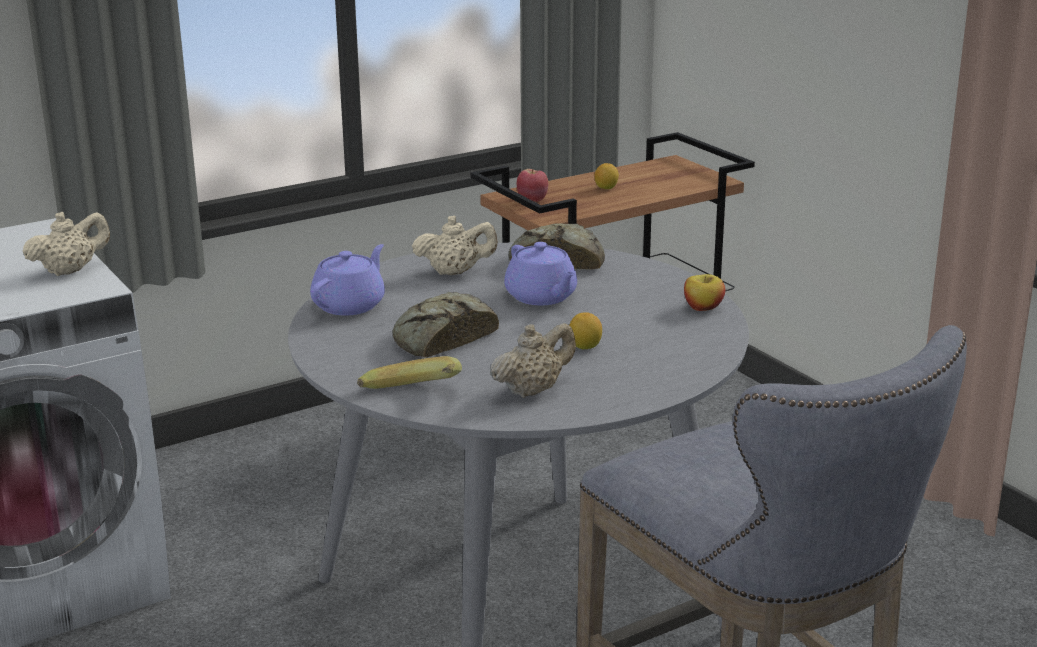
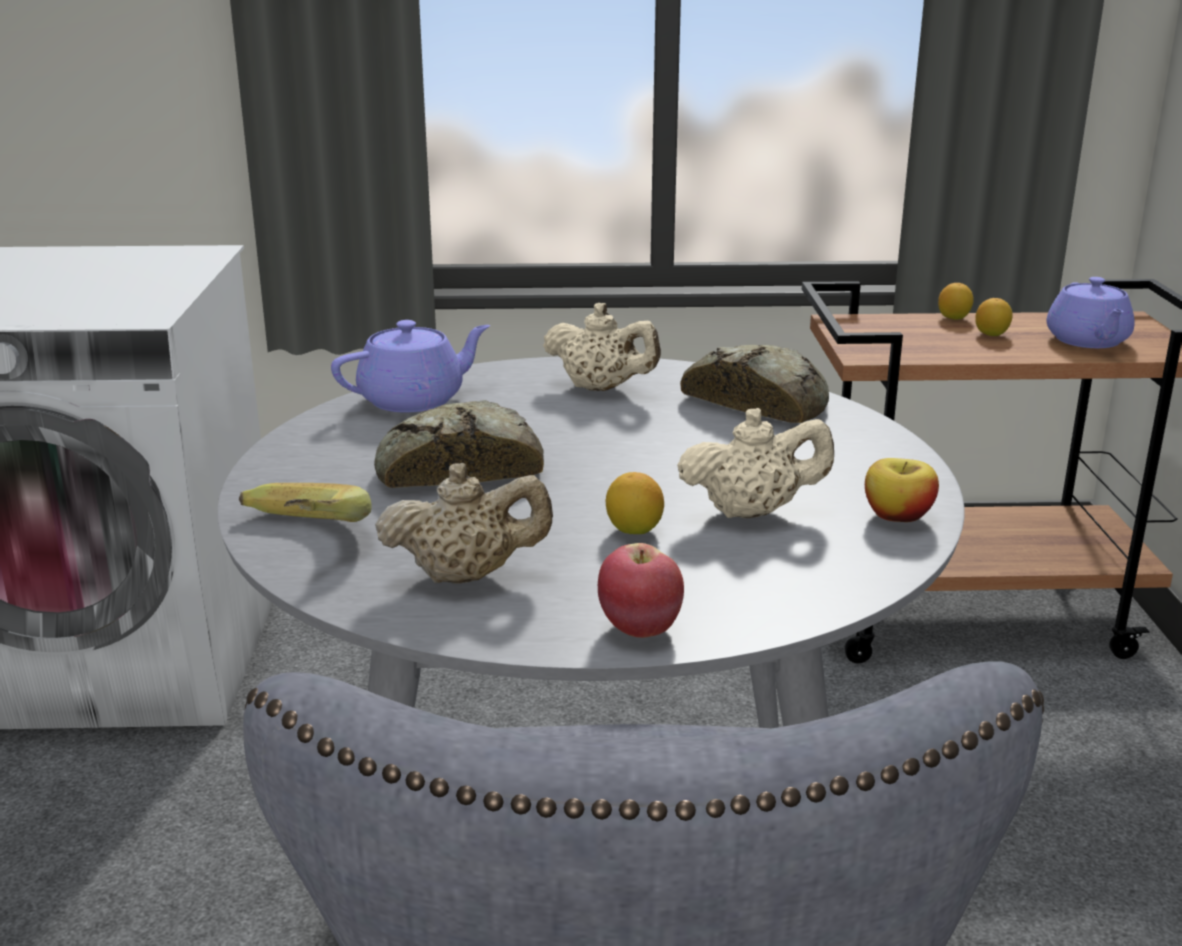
camera: 30 degrees right, 0 degrees up
beige teapot [23,212,110,276] -> beige teapot moved to [677,408,834,518]
purple teapot [504,242,577,305] -> purple teapot moved to [1047,277,1135,348]
apple [517,169,548,202] -> apple moved to [598,543,684,638]
none -> lemon [938,283,974,320]

